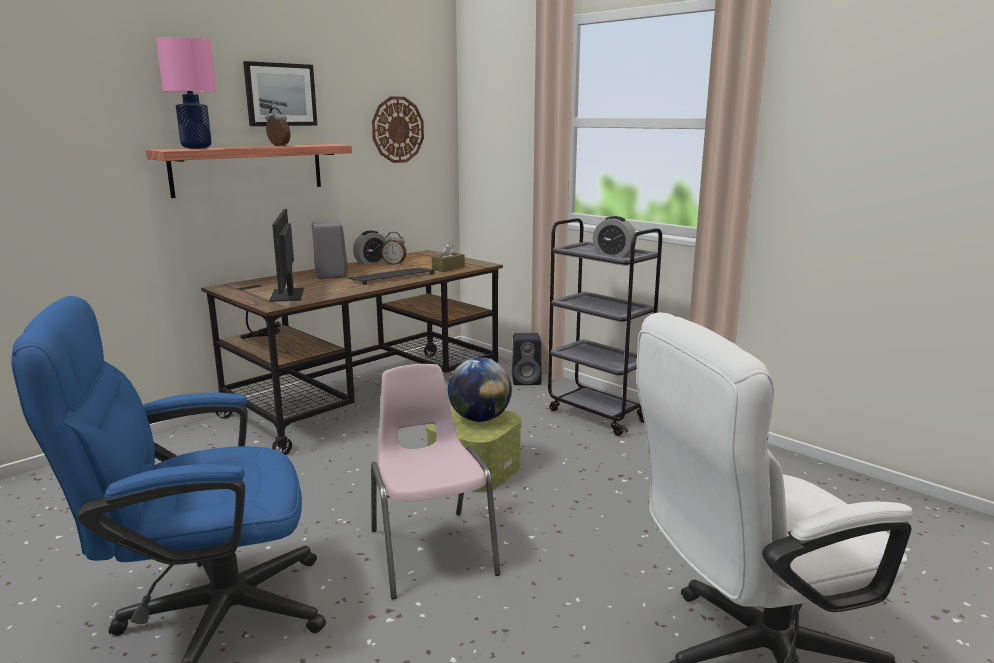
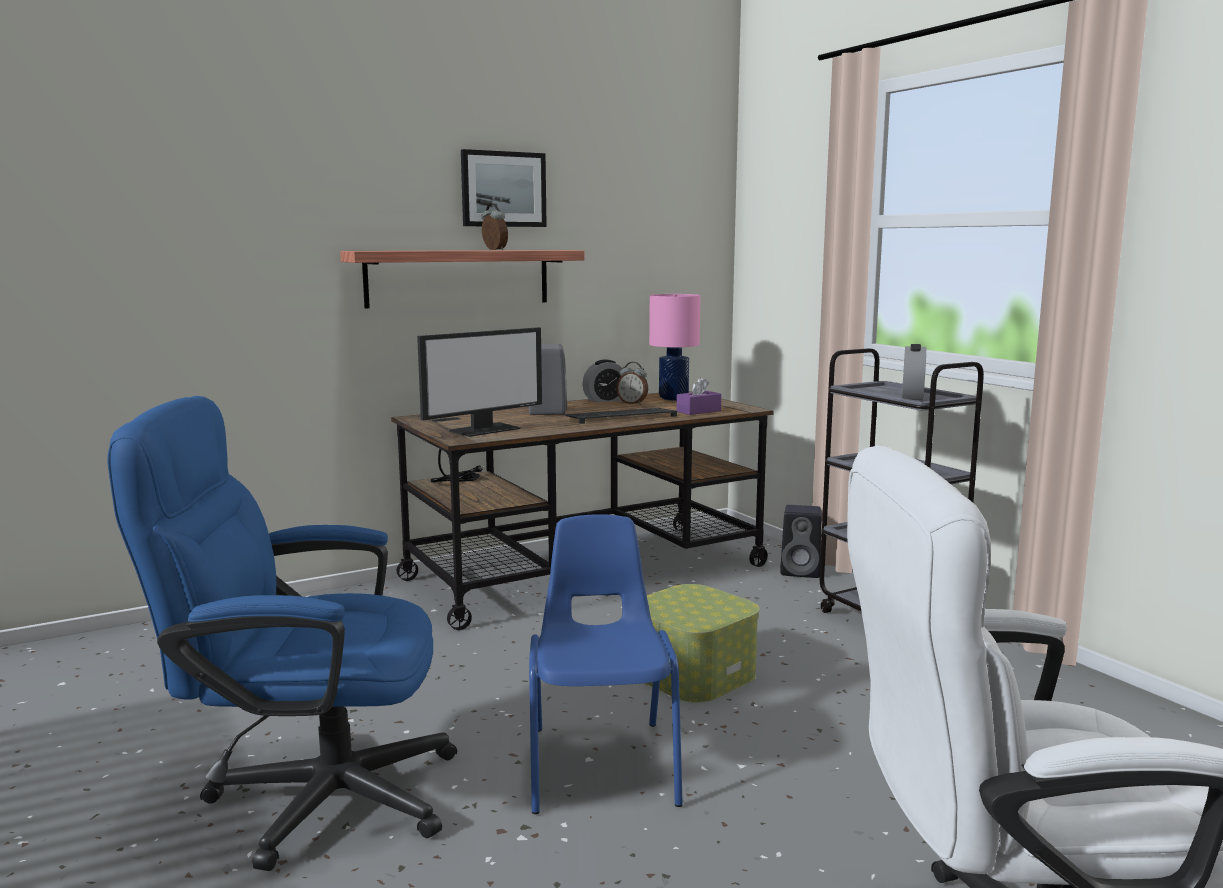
camera: 15 degrees right, 5 degrees down
pink table lamp [156,37,216,149] -> pink table lamp moved to [649,294,700,401]
monitor [269,209,304,302] -> monitor turned 135 degrees counterclockwise [417,327,542,437]
pink chair [371,364,500,599] -> blue chair [529,514,683,814]
wall clock [372,96,424,163] -> none
brown tissue box [432,243,465,272] -> purple tissue box [676,377,721,415]
globe [448,357,512,422] -> none
alarm clock [592,216,637,257] -> alarm clock turned 60 degrees clockwise [902,344,926,401]

